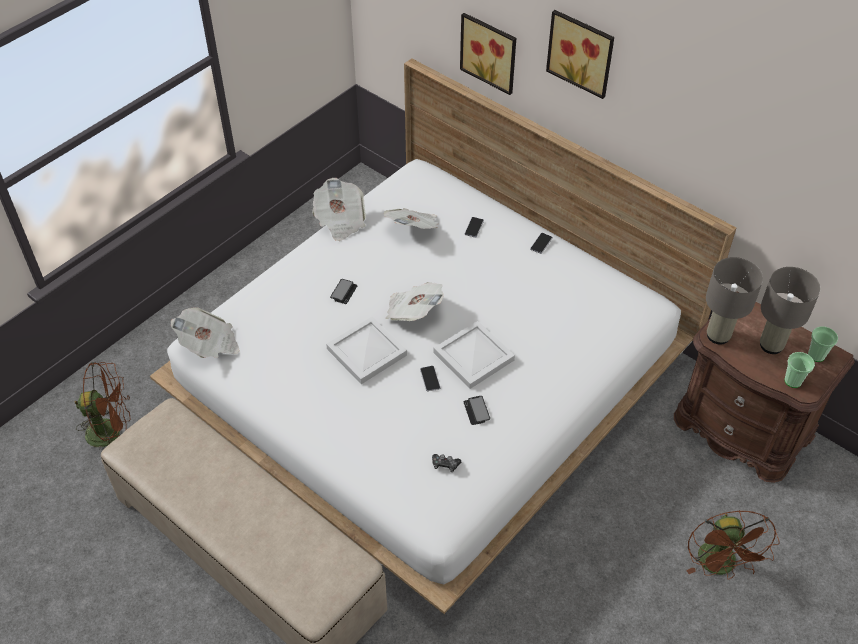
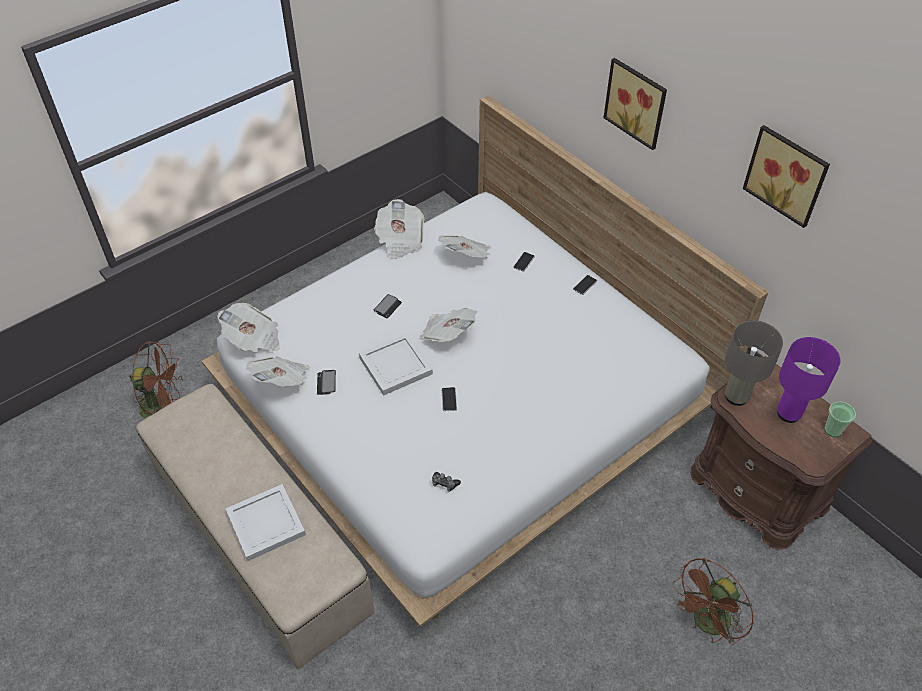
camera: 10 degrees right, 0 degrees up
white tray [434,321,515,389] -> white tray moved to [226,484,306,561]
picture [460,13,516,95] -> picture moved to [743,125,830,228]
phone [463,396,490,425] -> phone moved to [317,370,336,395]
brown fan [686,510,780,580] -> brown fan turned 45 degrees clockwise [673,558,754,645]
grey table lamp [760,267,820,354] -> purple table lamp [777,337,840,423]
cup [784,352,815,388] -> none
none -> newspaper [246,356,310,387]

